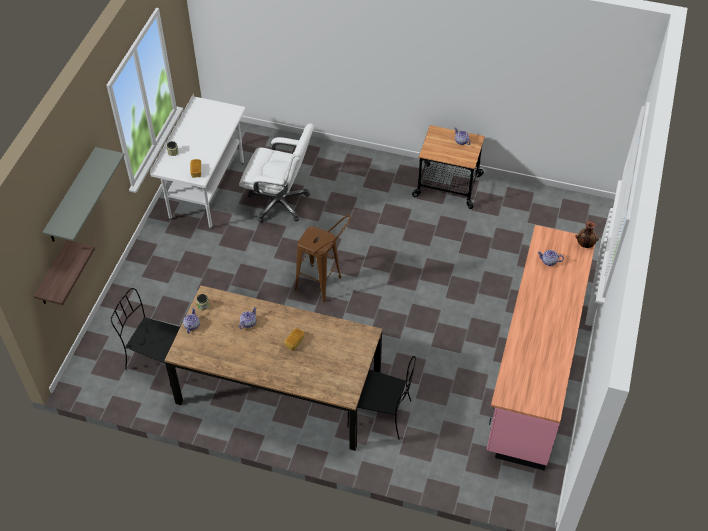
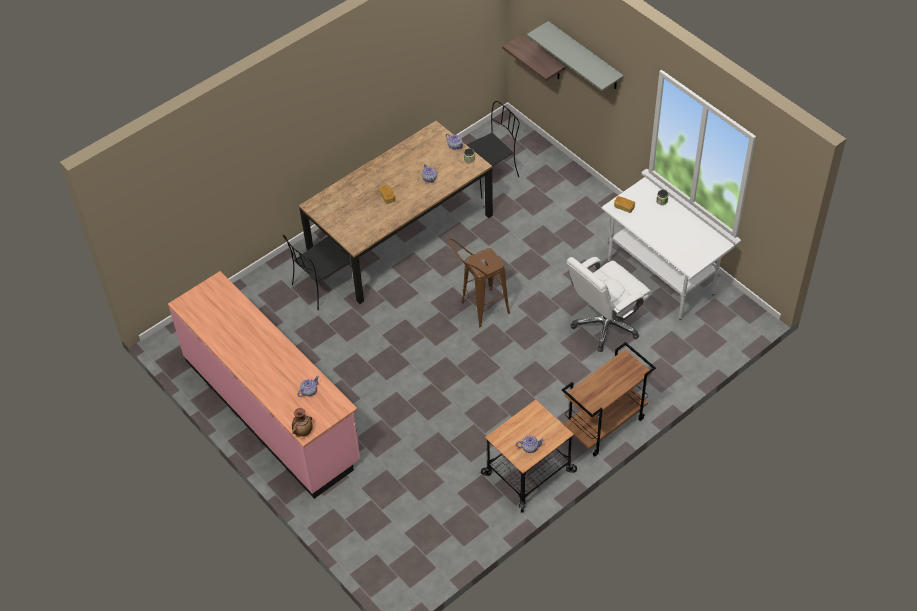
camera: 125 degrees right, 0 degrees up
none -> brown cart [562,342,656,456]

